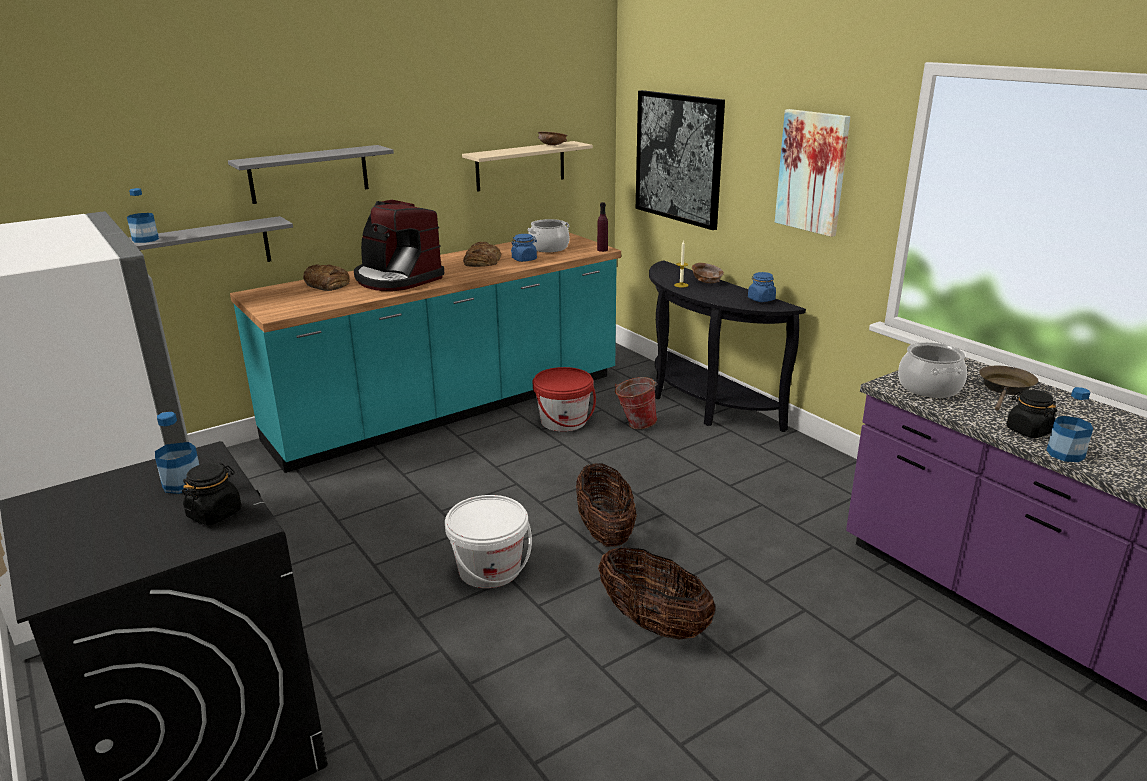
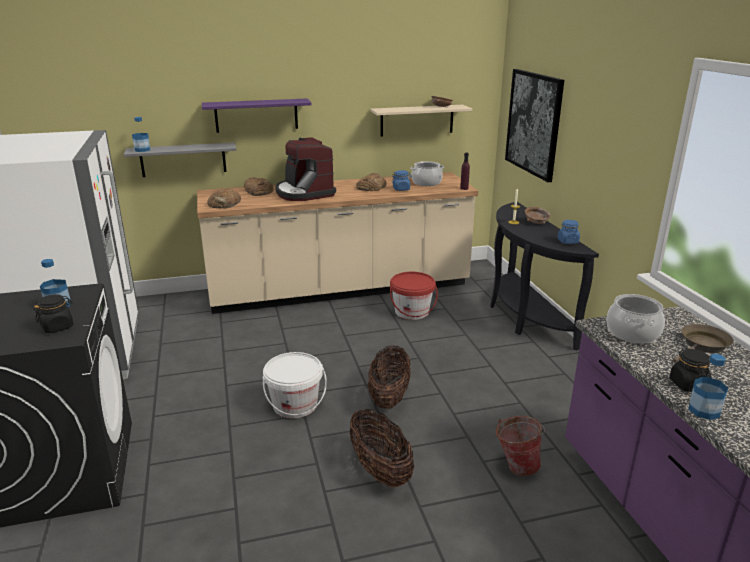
camera: 20 degrees right, 0 degrees up
grey shelf [228,145,394,204] -> purple shelf [202,99,312,133]
turquoise counter [230,233,621,473] -> beige counter [197,172,478,314]
bucket [615,377,658,429] -> bucket moved to [496,416,545,476]
picture [775,109,850,237] -> none
none -> bread [207,188,241,209]

